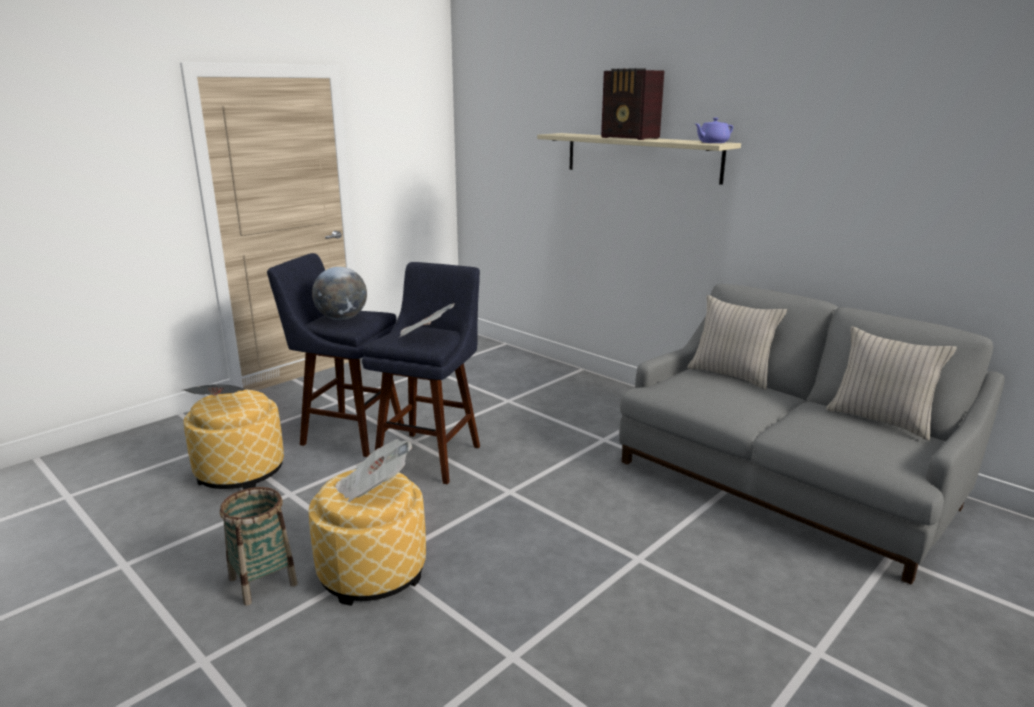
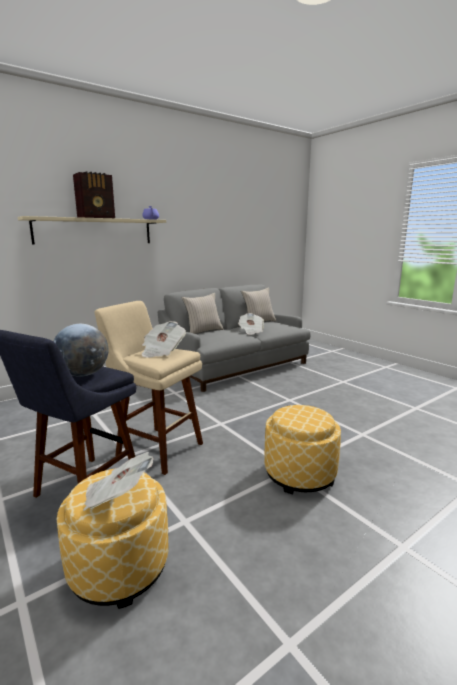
camera: 80 degrees left, 5 degrees down
basket [220,487,298,606] -> none
newspaper [335,439,412,502] -> newspaper moved to [238,313,264,335]
blue stool [362,262,480,484] -> beige stool [95,301,203,475]

